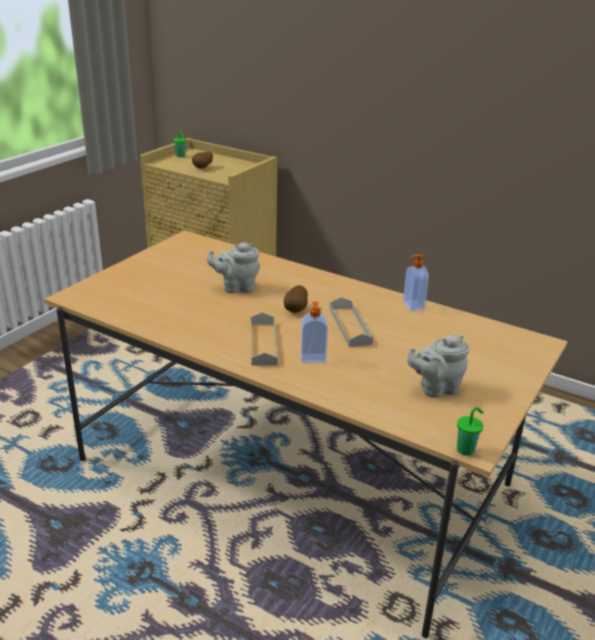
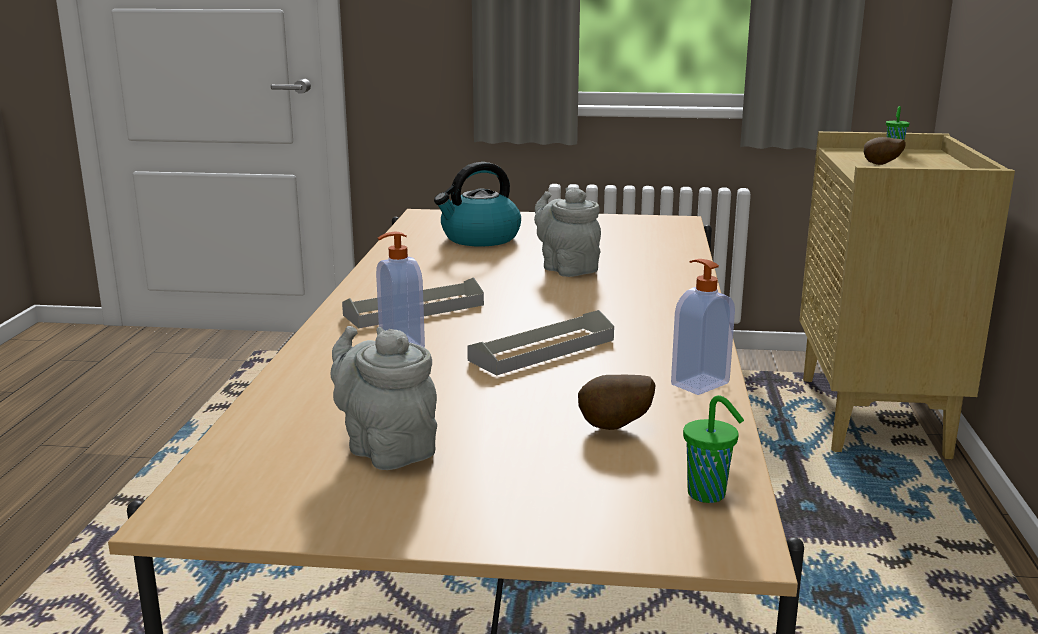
camera: 65 degrees right, 10 degrees down
potato [284,285,308,313] -> potato moved to [578,374,656,430]
green cup [457,407,483,456] -> green cup moved to [683,395,744,503]
none -> kettle [434,162,521,246]

